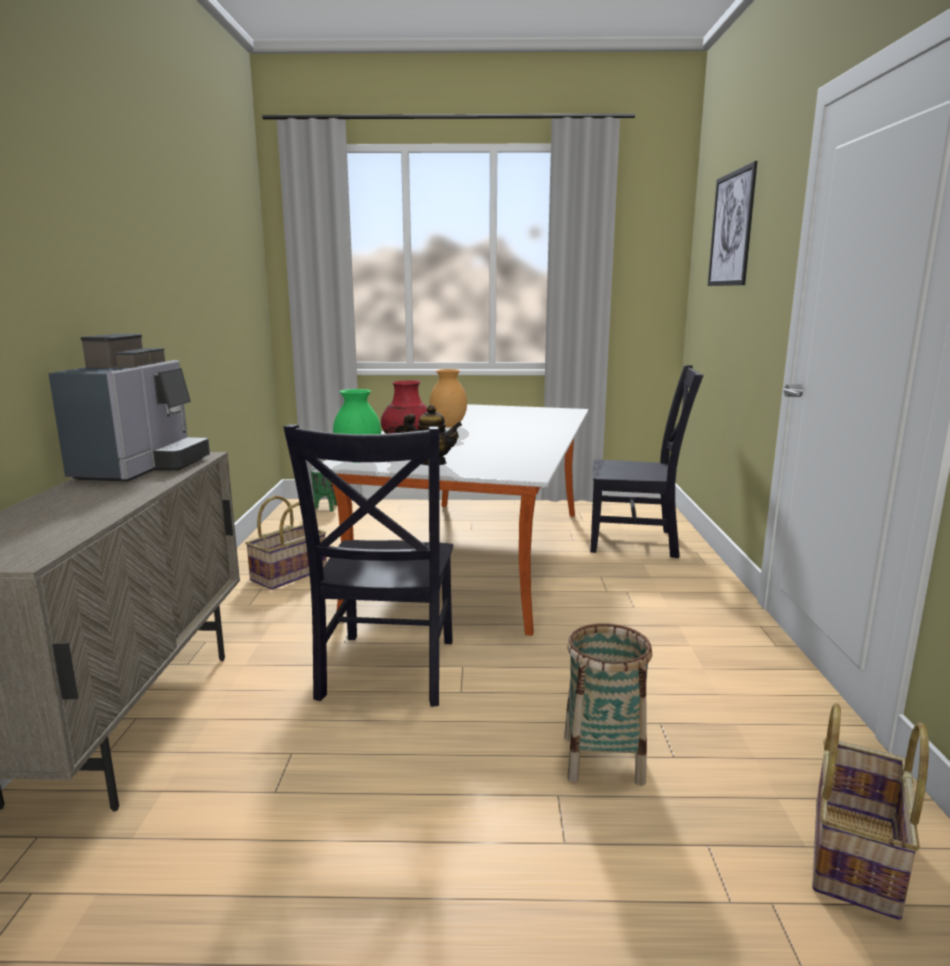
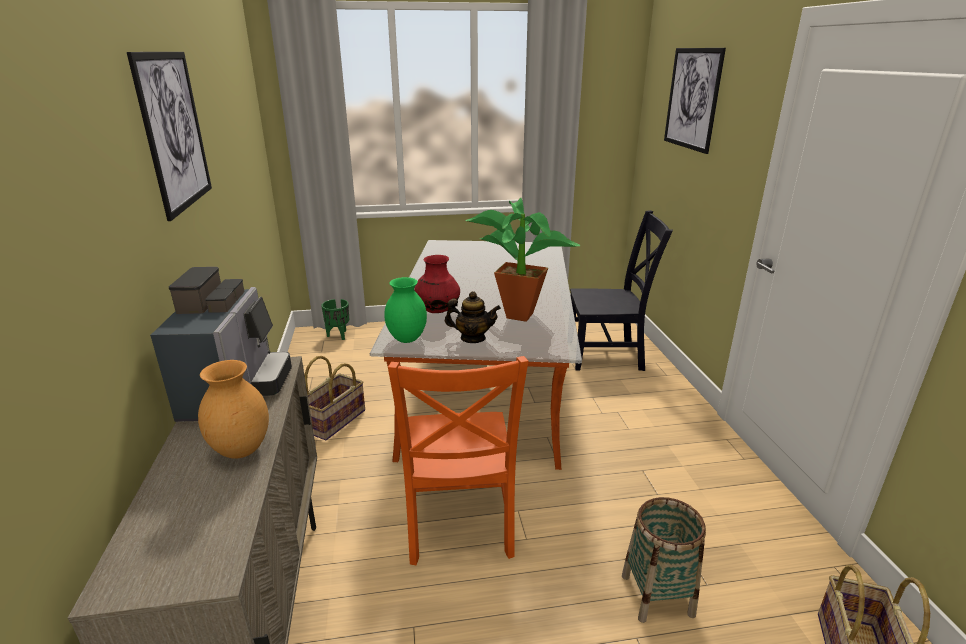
camera: 10 degrees left, 10 degrees up
black chair [283,424,453,707] -> orange chair [388,356,528,565]
brown vase [429,369,467,428] -> brown vase moved to [198,360,269,459]
none -> picture [127,52,212,221]
none -> potted plant [465,198,581,322]

